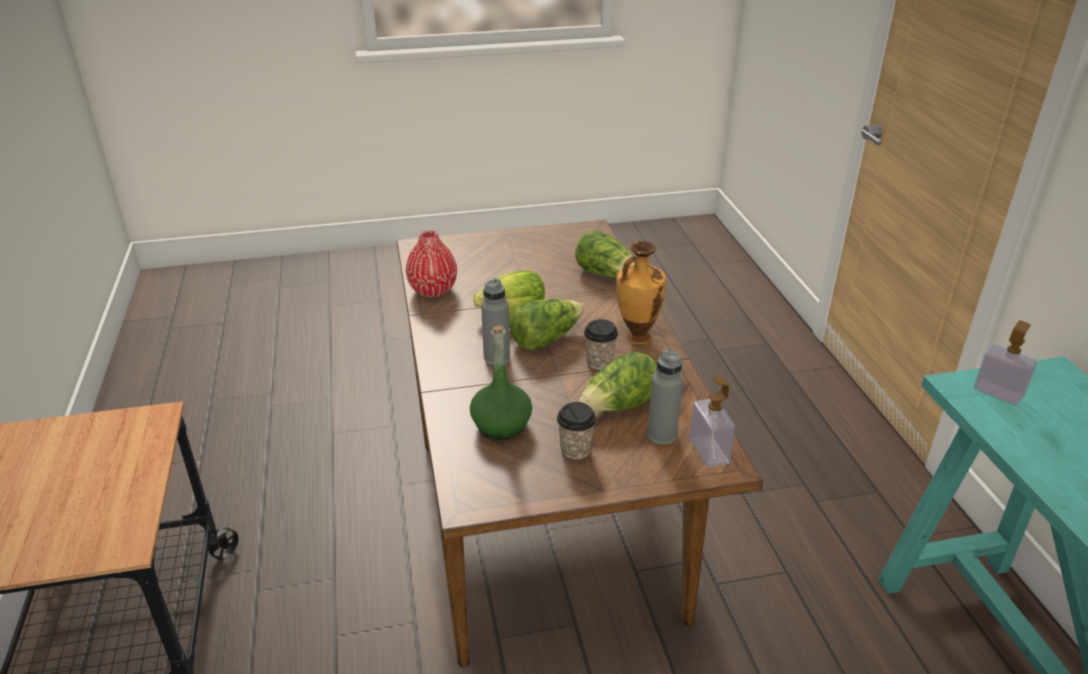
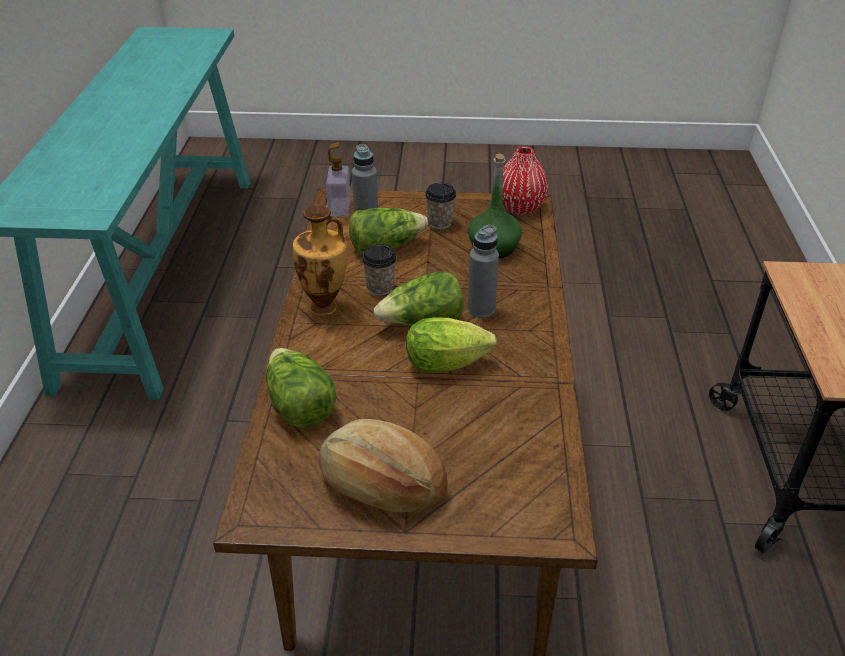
camera: 165 degrees left, 5 degrees up
red vase [406,230,457,297] -> red vase moved to [502,146,548,215]
soap dispenser [974,320,1037,406] -> none
none -> bread [319,419,448,513]

